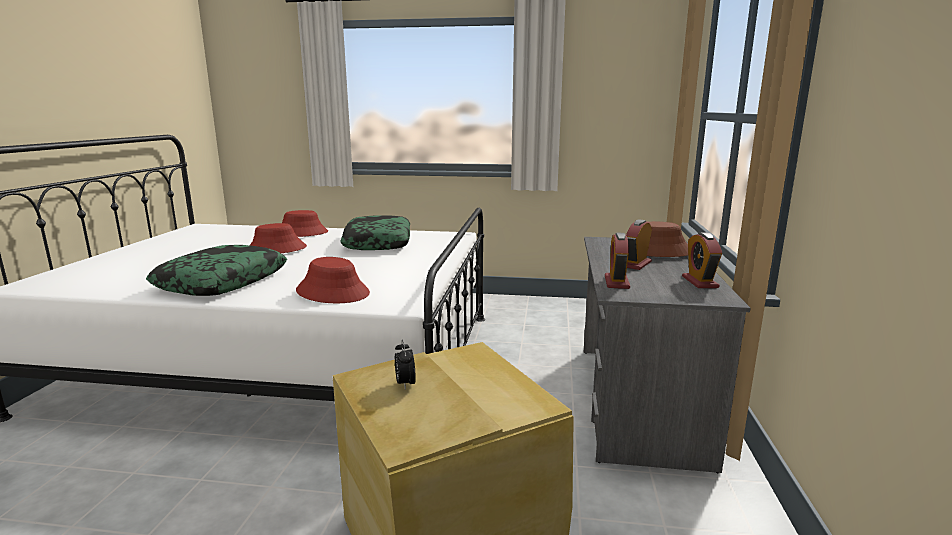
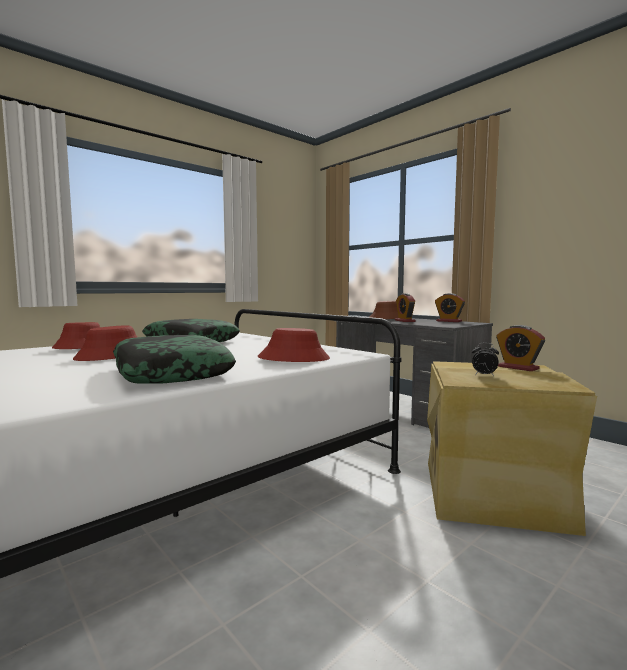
camera: 50 degrees left, 10 degrees down
alarm clock [605,232,630,289] -> alarm clock moved to [496,325,545,371]

